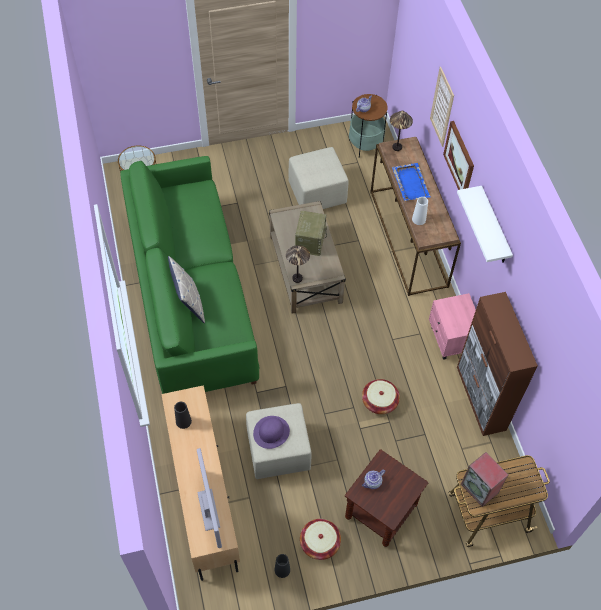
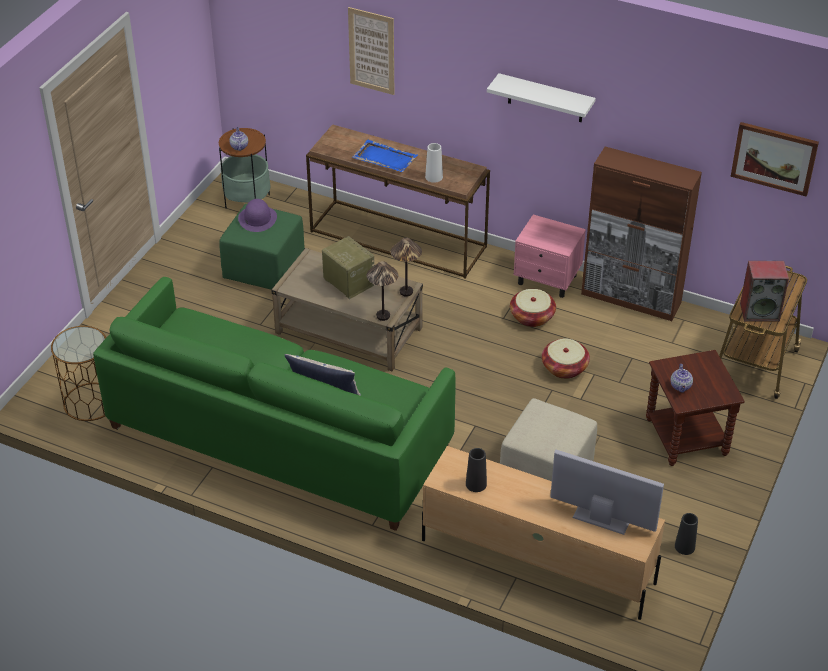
camera: 50 degrees left, 15 degrees down
purple hat [253,416,290,449] -> purple hat moved to [238,199,277,232]
beige ottoman [288,147,348,209] -> green ottoman [219,204,305,289]
basket [300,519,341,560] -> basket moved to [510,289,556,327]
table lamp [390,111,413,151] -> table lamp moved to [391,237,422,297]
picture [443,121,474,190] -> picture moved to [731,122,819,196]

